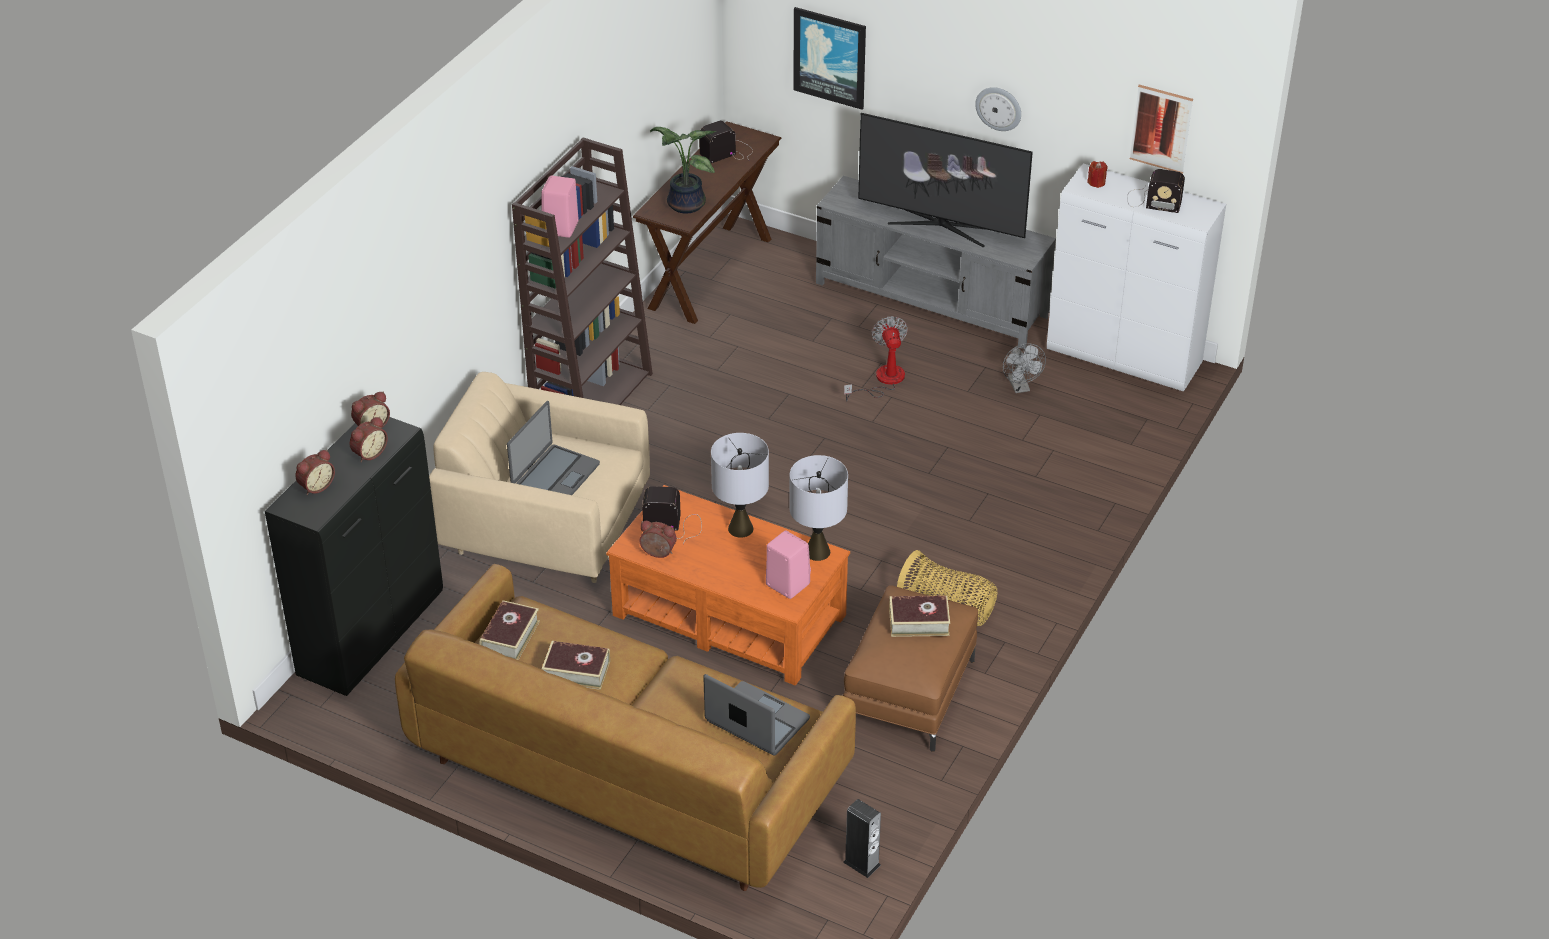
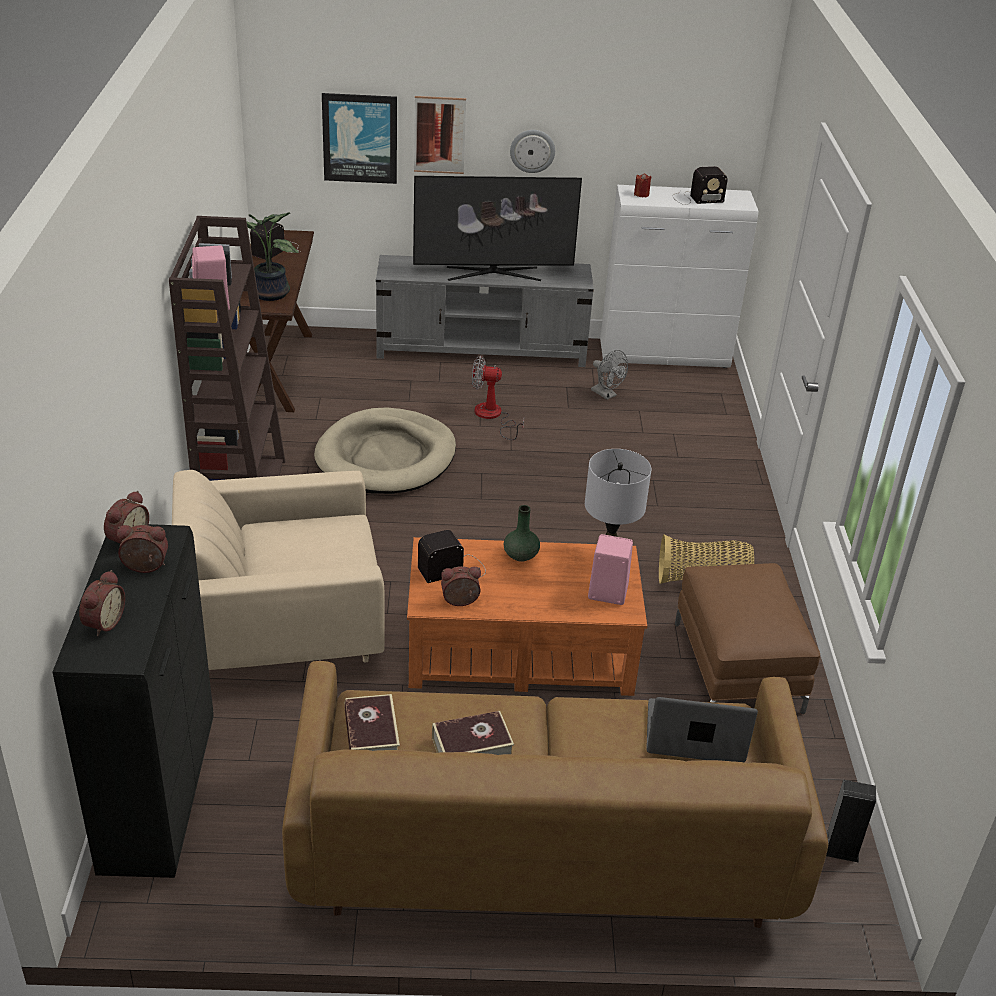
camera: 30 degrees left, 5 degrees down
alarm clock [350,417,388,462] -> alarm clock turned 105 degrees counterclockwise [117,525,168,573]
laptop [507,401,600,495] -> none
grey table lamp [711,433,769,538] -> green vase [504,505,540,562]
fan [844,316,908,401] -> fan turned 45 degrees counterclockwise [472,356,524,440]
book [889,595,950,637] -> none
picture [1130,85,1193,174] -> picture moved to [414,96,466,174]
none -> beige dog bed [314,407,456,494]

